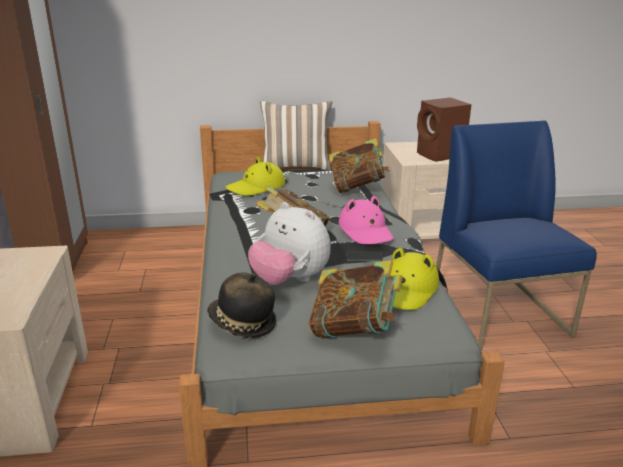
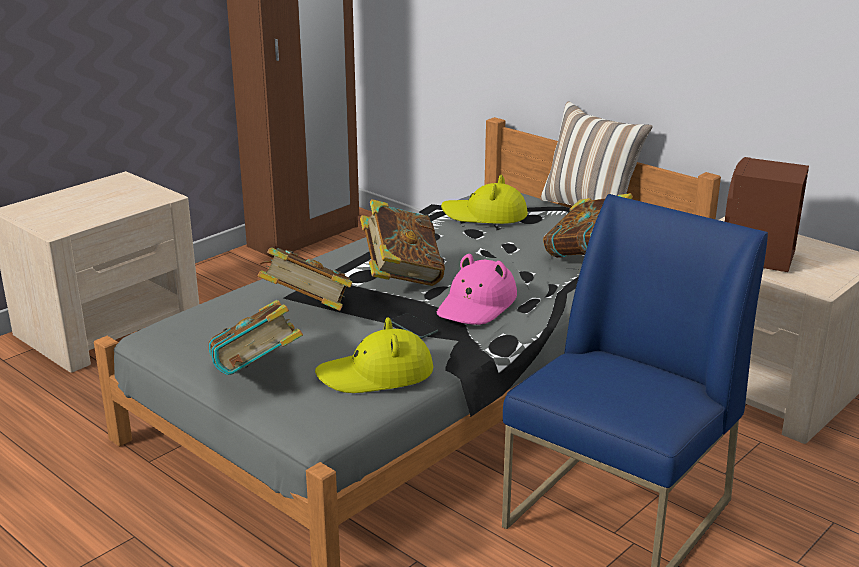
camera: 50 degrees right, 0 degrees up
hat [207,272,276,338] -> none
plush toy [248,202,330,285] -> book [258,247,352,311]

